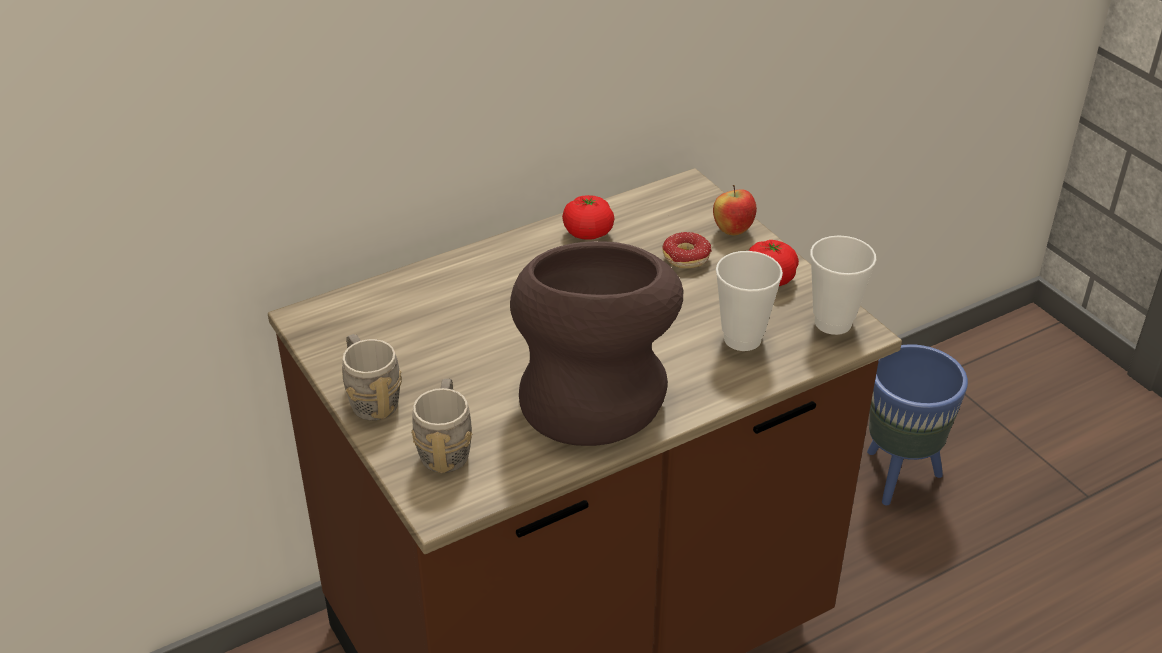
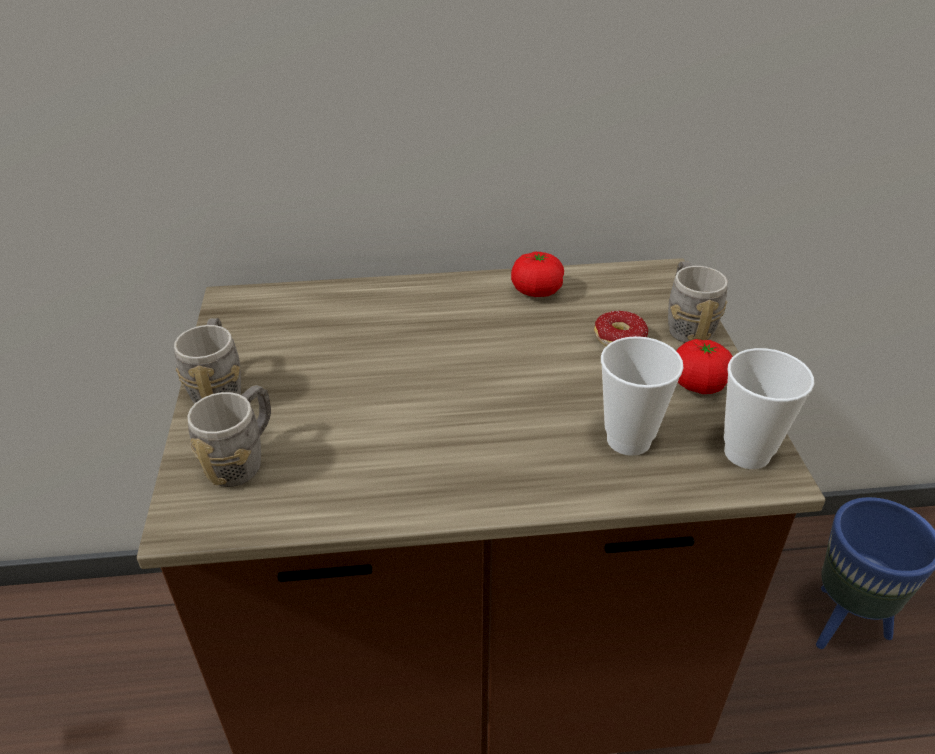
camera: 25 degrees right, 0 degrees up
brown vase [510,241,684,446] -> none
apple [713,185,757,235] -> grey mug [668,261,728,343]

